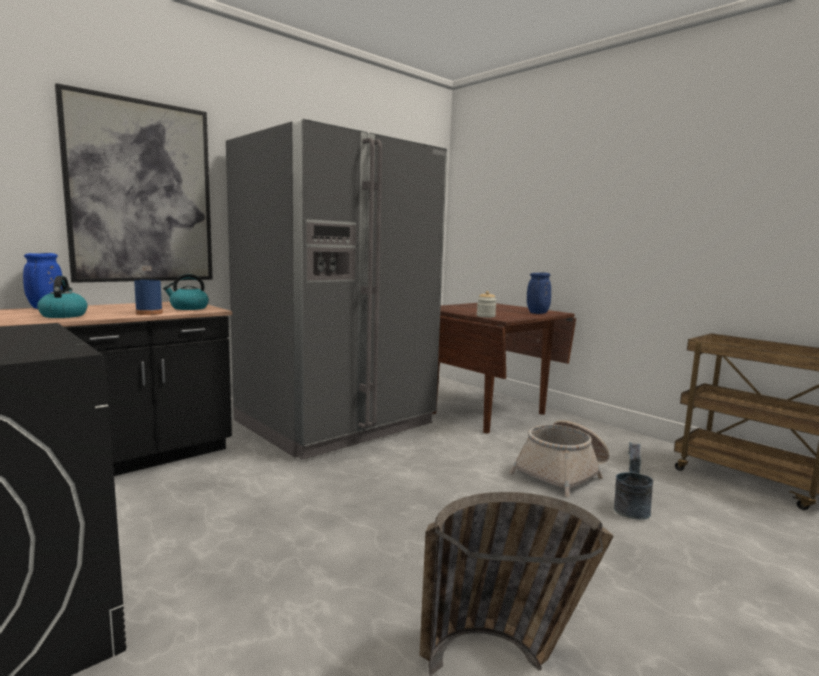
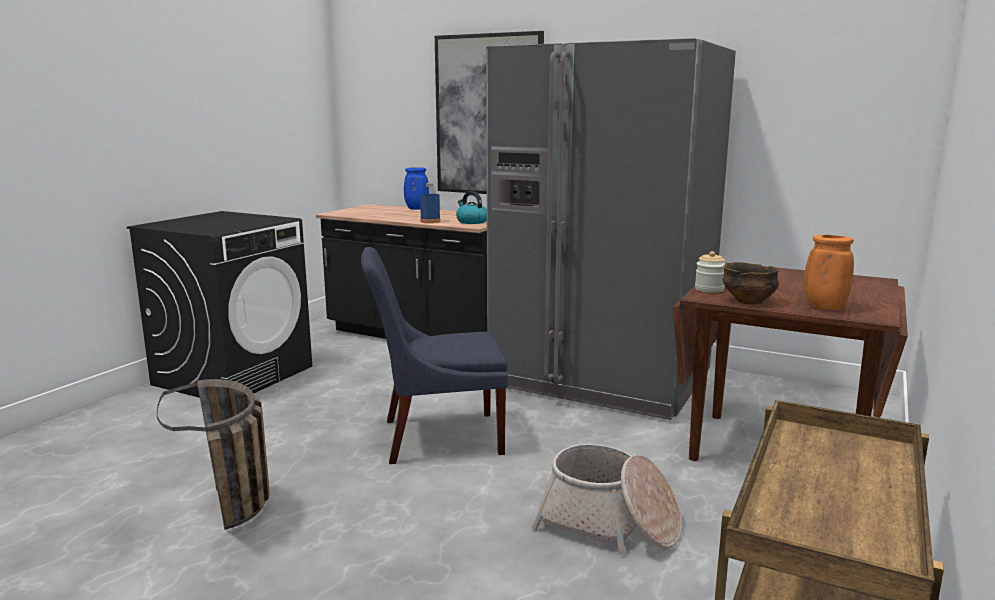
camera: 70 degrees right, 5 degrees up
kettle [37,276,88,318] -> none
blue vase [527,273,551,314] -> orange vase [804,235,854,310]
grey bucket [614,442,653,520] -> none
none -> blue chair [361,247,508,464]
none -> bowl [723,262,780,305]

